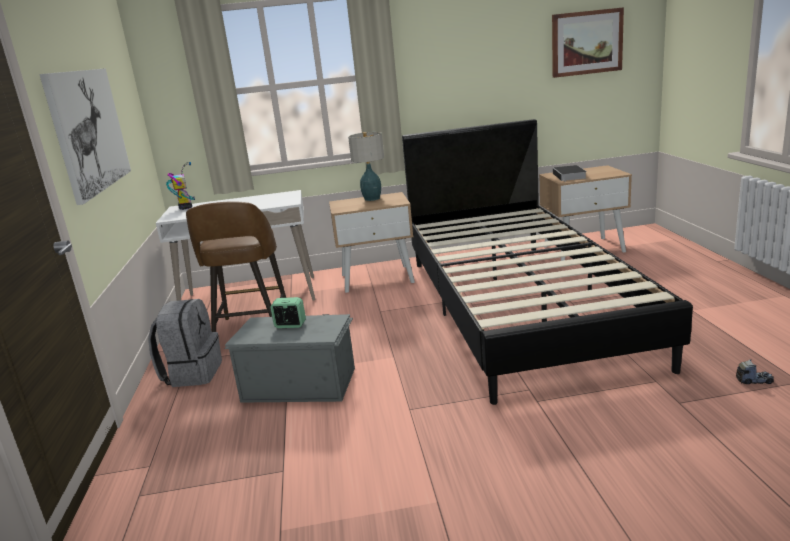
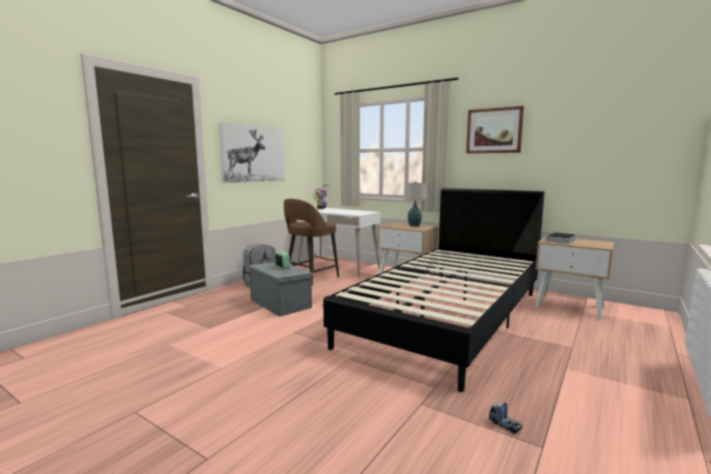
camera: 40 degrees right, 10 degrees down
picture [552,7,624,78] -> picture moved to [466,106,524,154]

